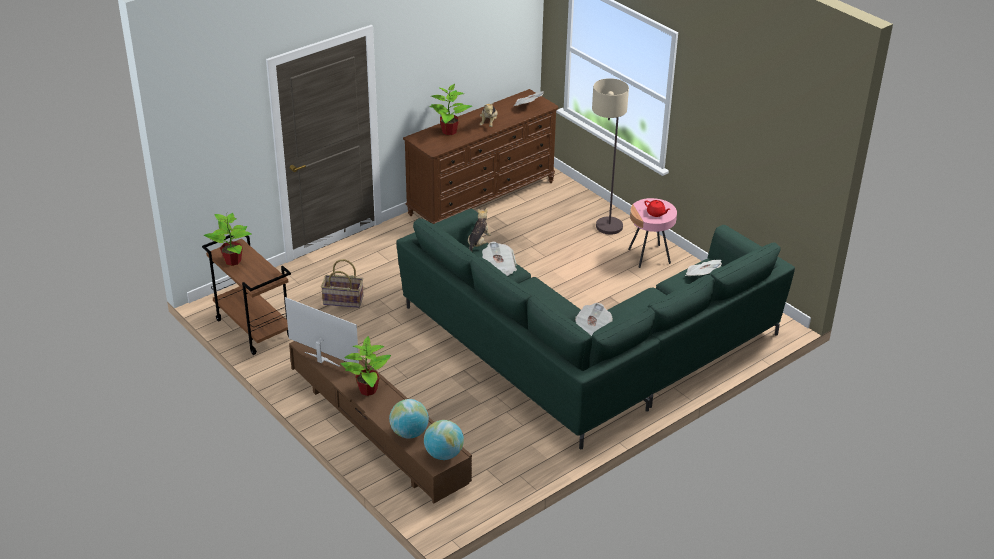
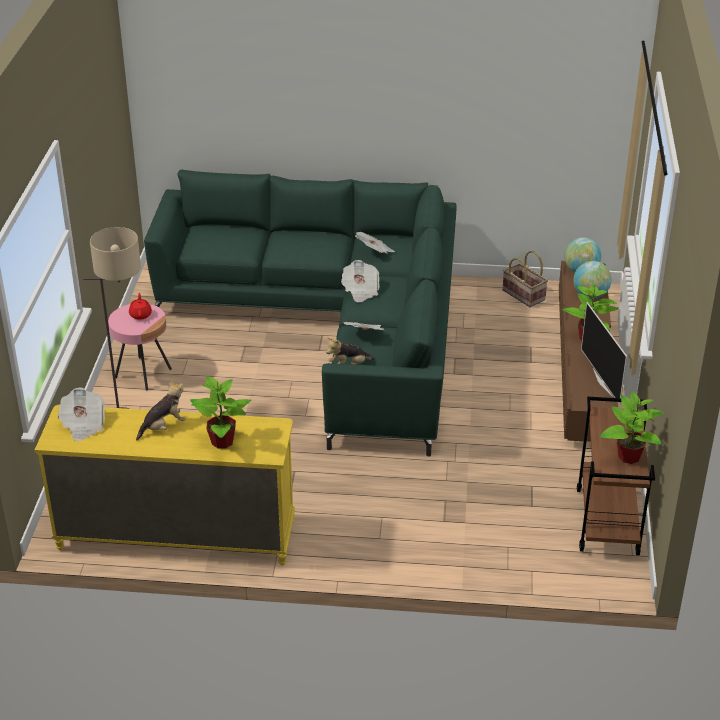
camera: 135 degrees left, 0 degrees up
basket [321,259,364,308] -> basket moved to [502,250,548,307]
brown dresser [403,89,558,224] -> yellow dresser [35,405,295,566]
newspaper [685,260,722,276] -> newspaper moved to [341,260,379,303]

